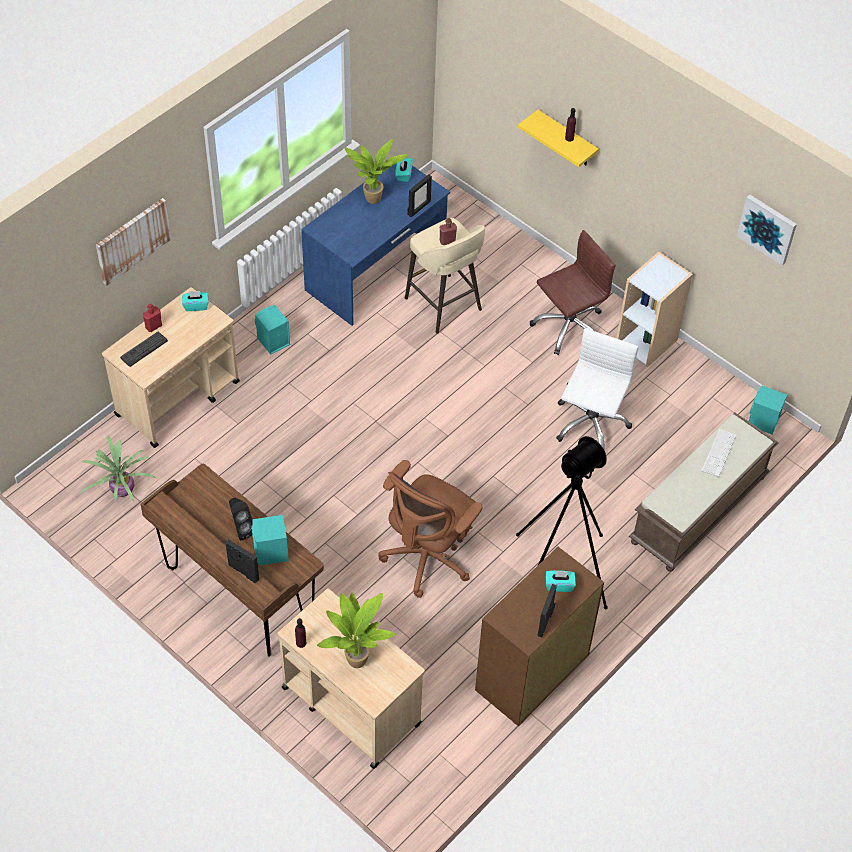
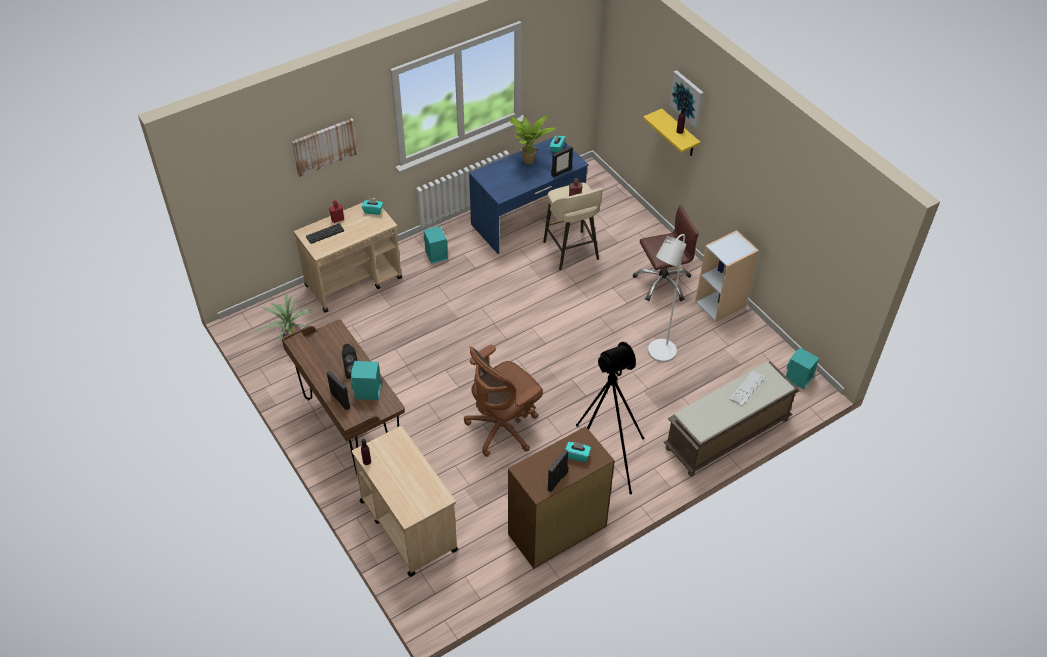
camera: 15 degrees right, 5 degrees down
potted plant [317,592,395,668] -> none
white office chair [556,328,639,450] -> white floor lamp [648,234,686,362]
picture [737,194,797,266] -> picture moved to [669,70,704,128]

